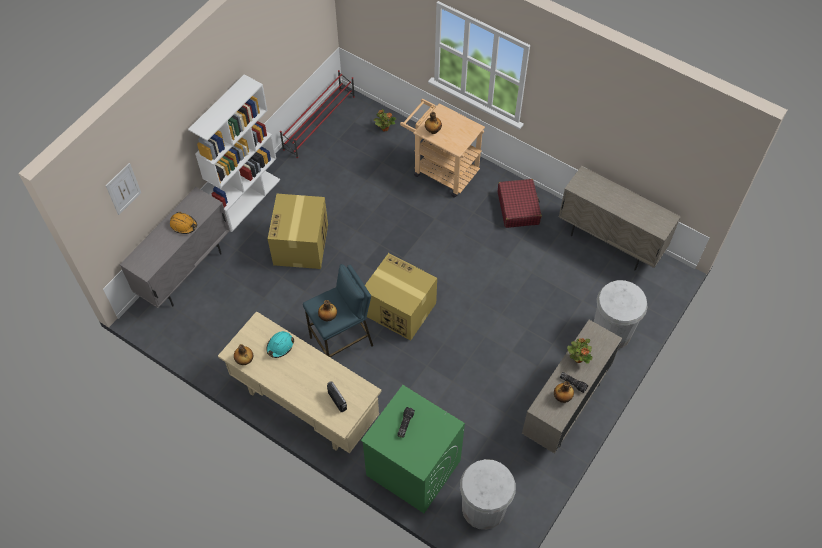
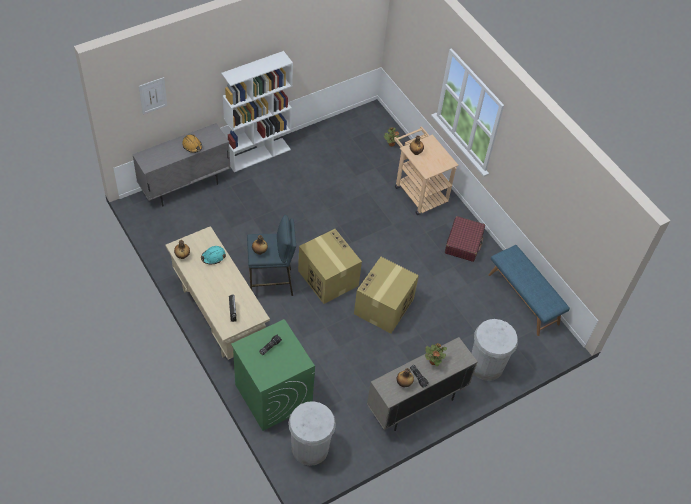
camera: 20 degrees right, 5 degrees down
cardboard box [268,194,328,269] -> cardboard box moved to [354,257,419,333]
red shoe rack [280,70,355,158] -> none
beige cabinet [558,166,681,270] -> blue bench [488,245,570,336]

